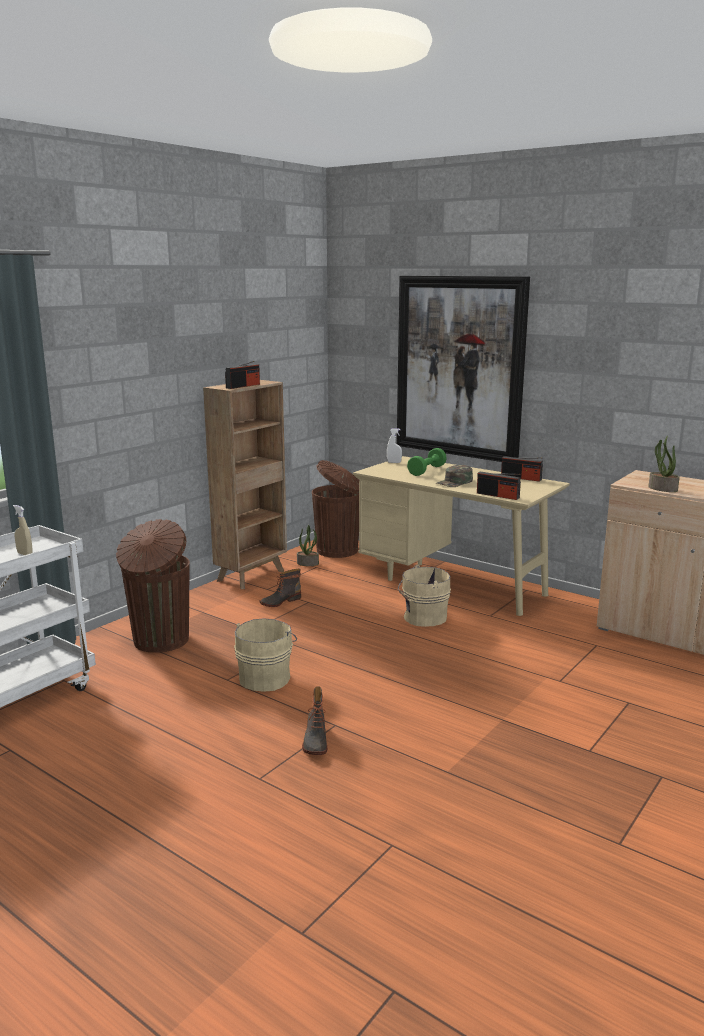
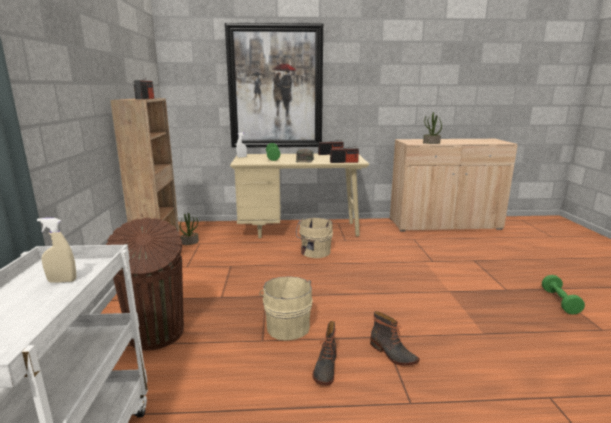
camera: 40 degrees left, 0 degrees up
boot [260,569,301,607] -> boot moved to [313,321,336,385]
brown trash can [312,460,359,558] -> none
none -> green dumbbell [542,275,585,315]

